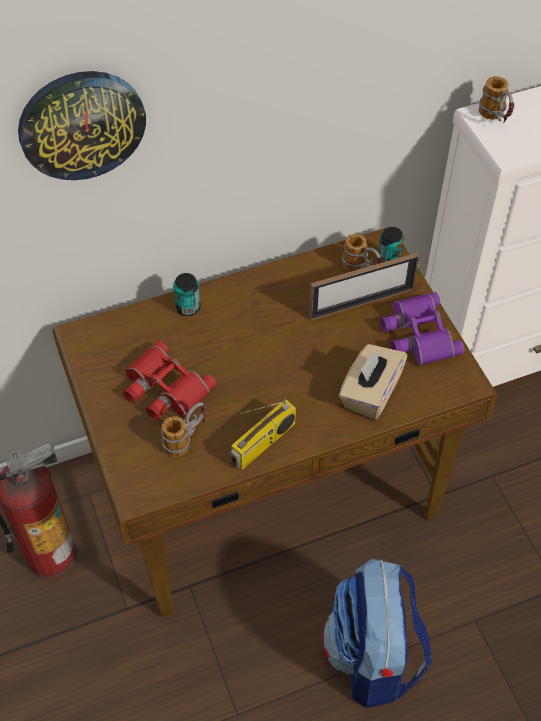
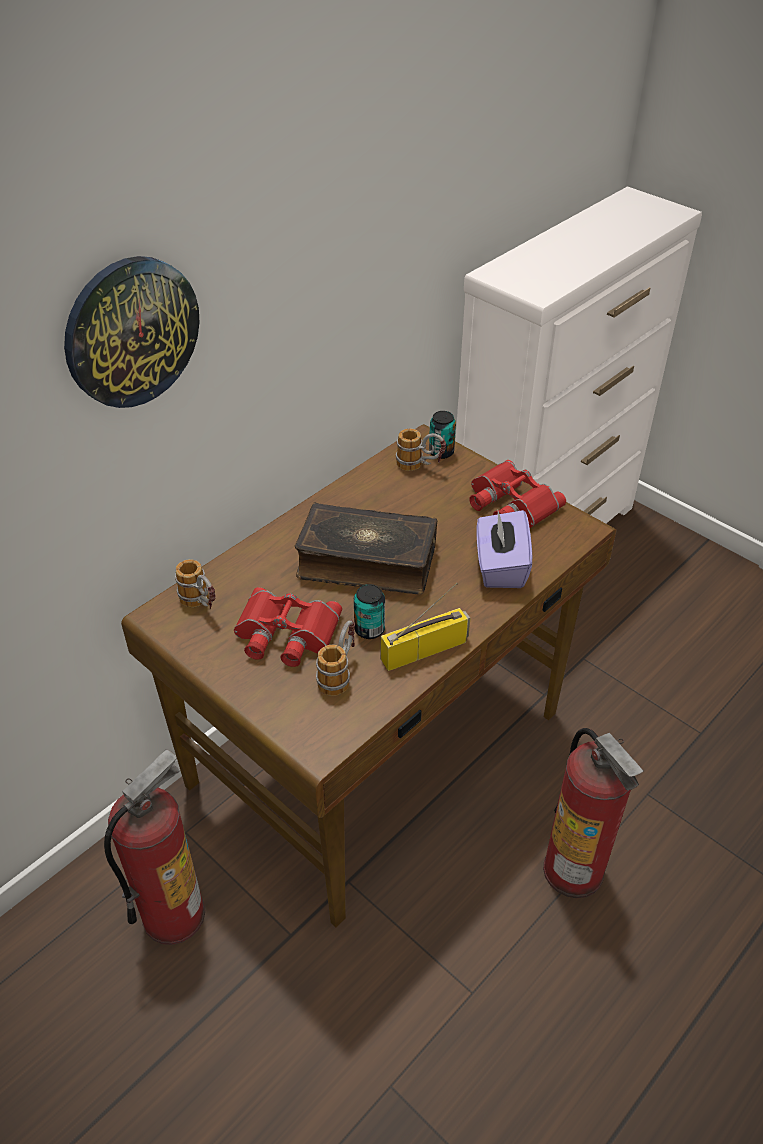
camera: 25 degrees left, 10 degrees down
can [173,273,200,316] -> can moved to [354,584,385,639]
radio [230,399,296,470] -> radio turned 135 degrees counterclockwise [381,583,470,671]
picture frame [309,253,419,320] -> none
backpack [322,559,432,708] -> fire extinguisher [543,728,643,898]
beige tissue box [339,344,408,419] -> purple tissue box [477,510,532,588]
purple binoculars [380,292,464,365] -> red binoculars [470,460,566,528]
mug [479,76,515,123] -> mug moved to [175,559,216,609]
none -> book [295,502,438,595]

